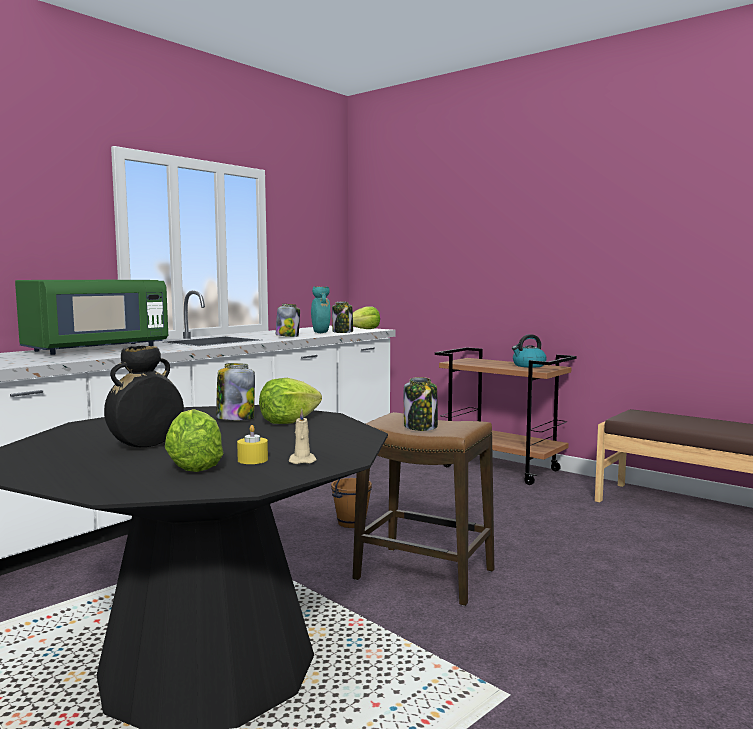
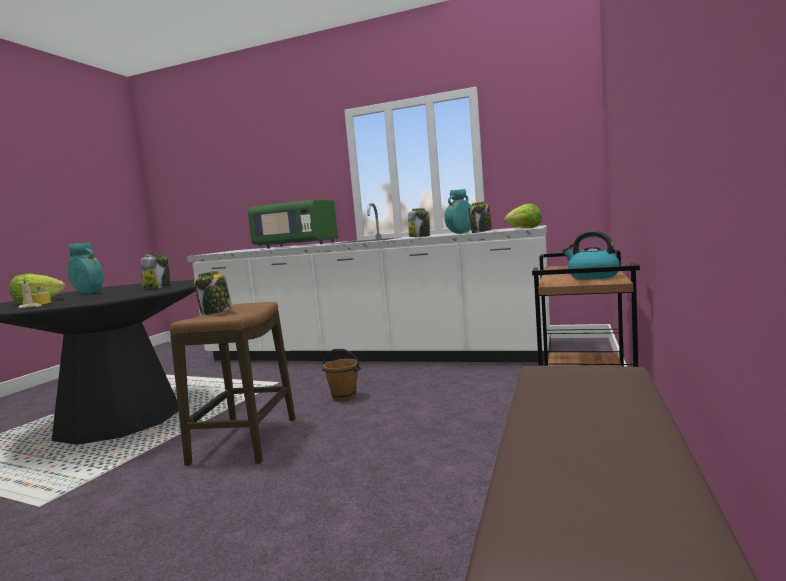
camera: 70 degrees right, 0 degrees up
black vase [104,346,184,447] -> turquoise vase [67,242,103,293]
lettuce [259,378,322,424] -> none

